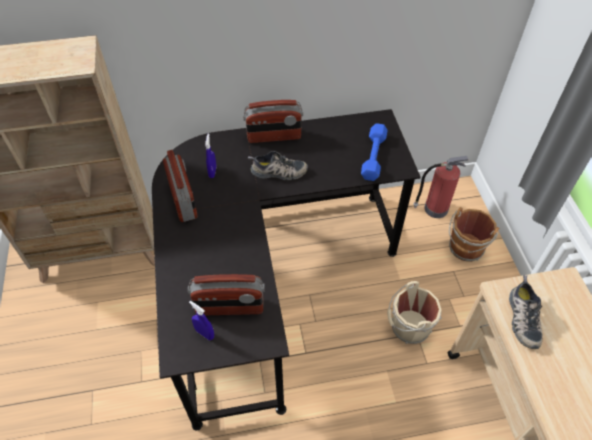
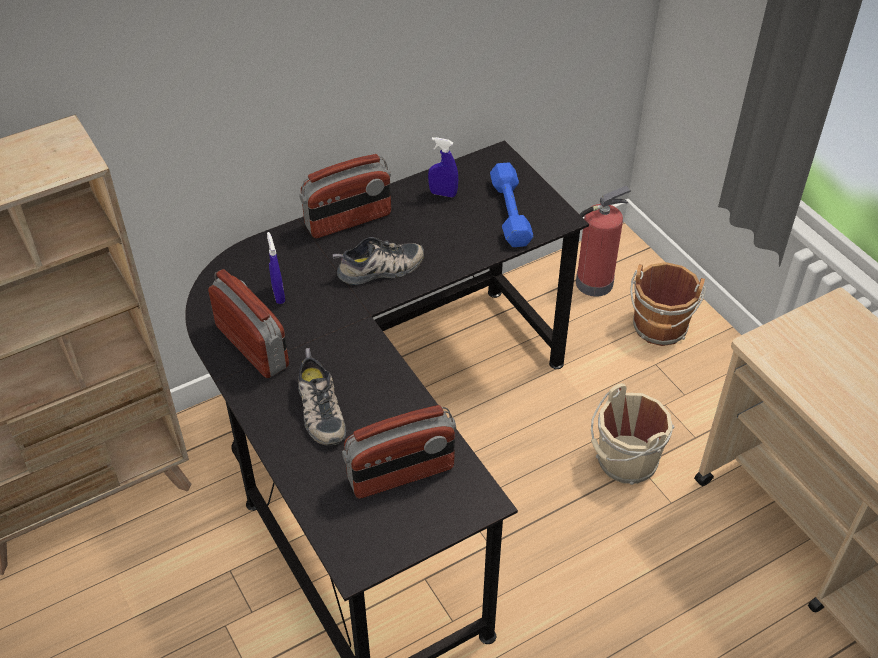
camera: 20 degrees left, 5 degrees down
blue spray bottle [189,301,214,341] -> blue spray bottle moved to [428,137,458,197]
shoe [509,275,543,349] -> shoe moved to [298,348,346,445]

